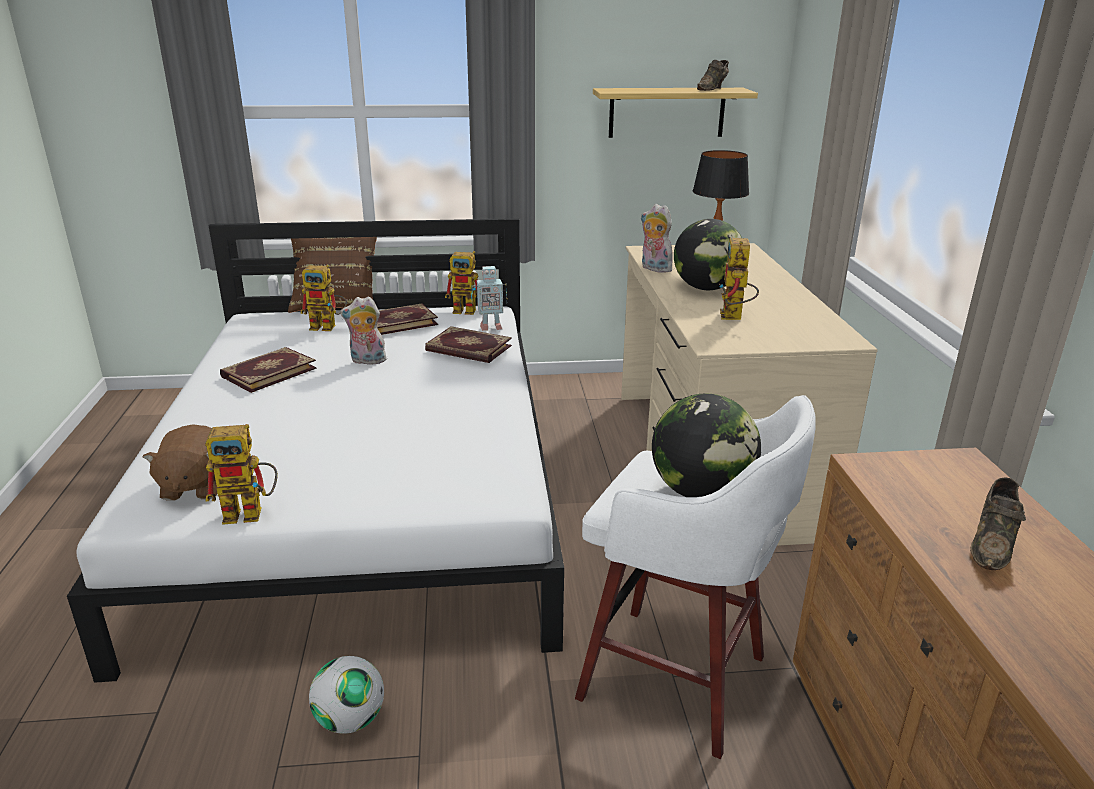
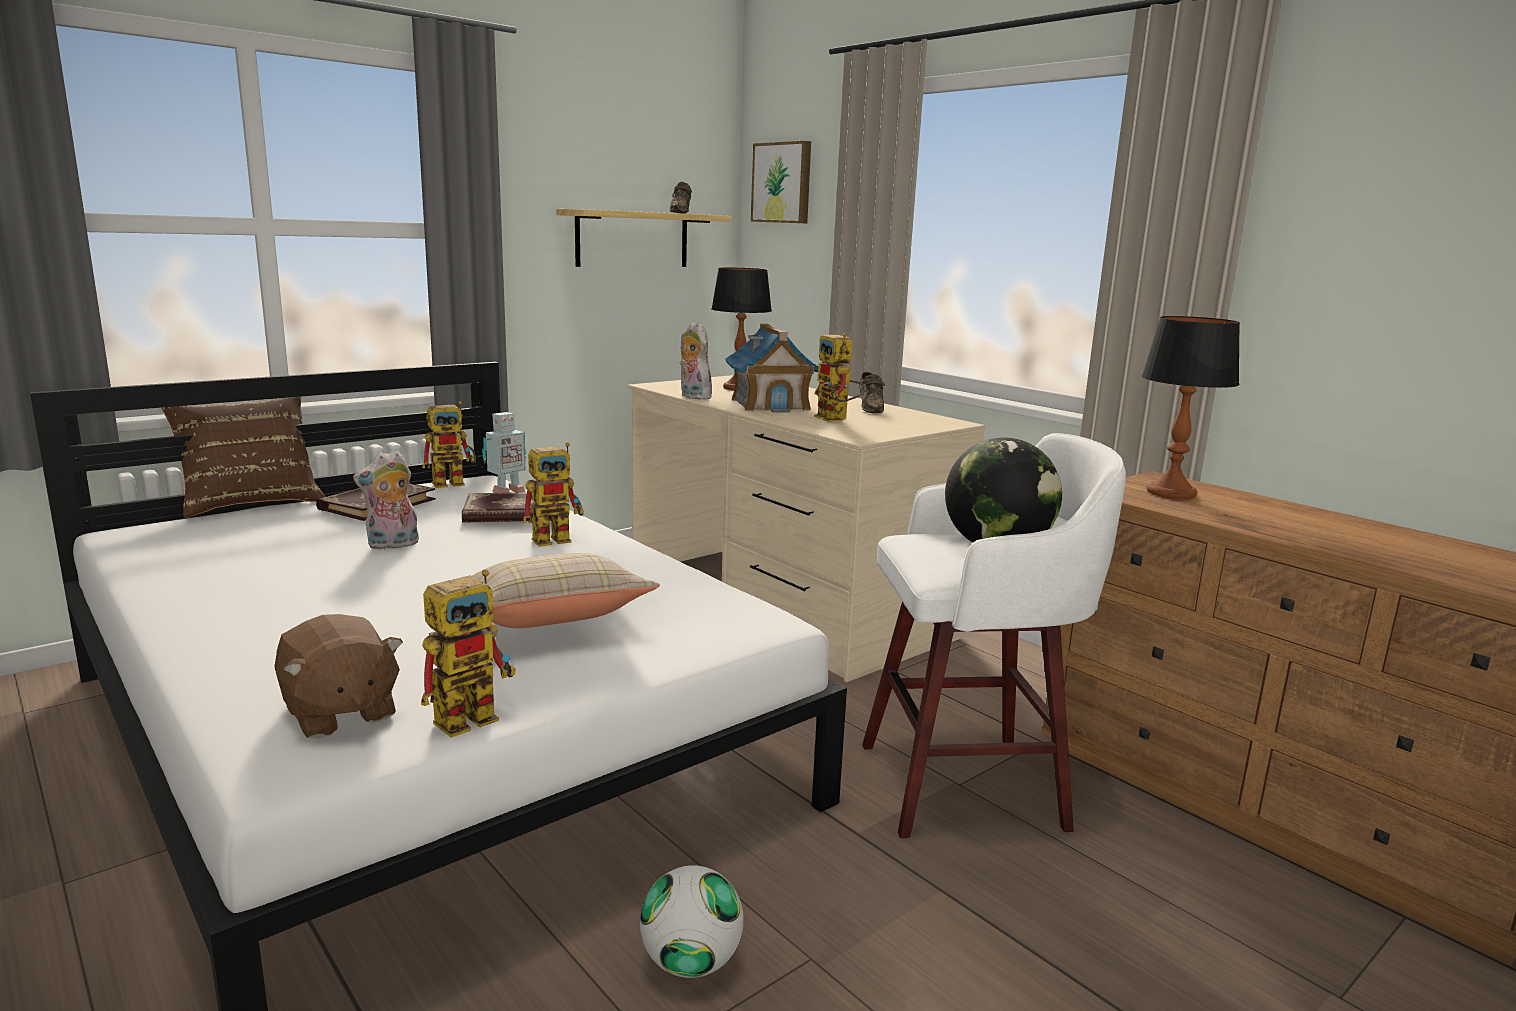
camera: 35 degrees left, 10 degrees down
book [220,347,317,393] -> none
toy robot [300,264,347,331] -> toy robot moved to [522,443,584,547]
plush toy [640,204,673,273] -> plush toy turned 45 degrees clockwise [680,322,715,400]
globe [674,219,742,290] -> toy house [725,324,818,413]
brown shoe [970,477,1026,570] -> brown shoe moved to [859,372,885,413]
none -> beige pillow [472,553,660,628]
none -> picture [751,141,811,223]
none -> table lamp [1141,316,1240,499]

